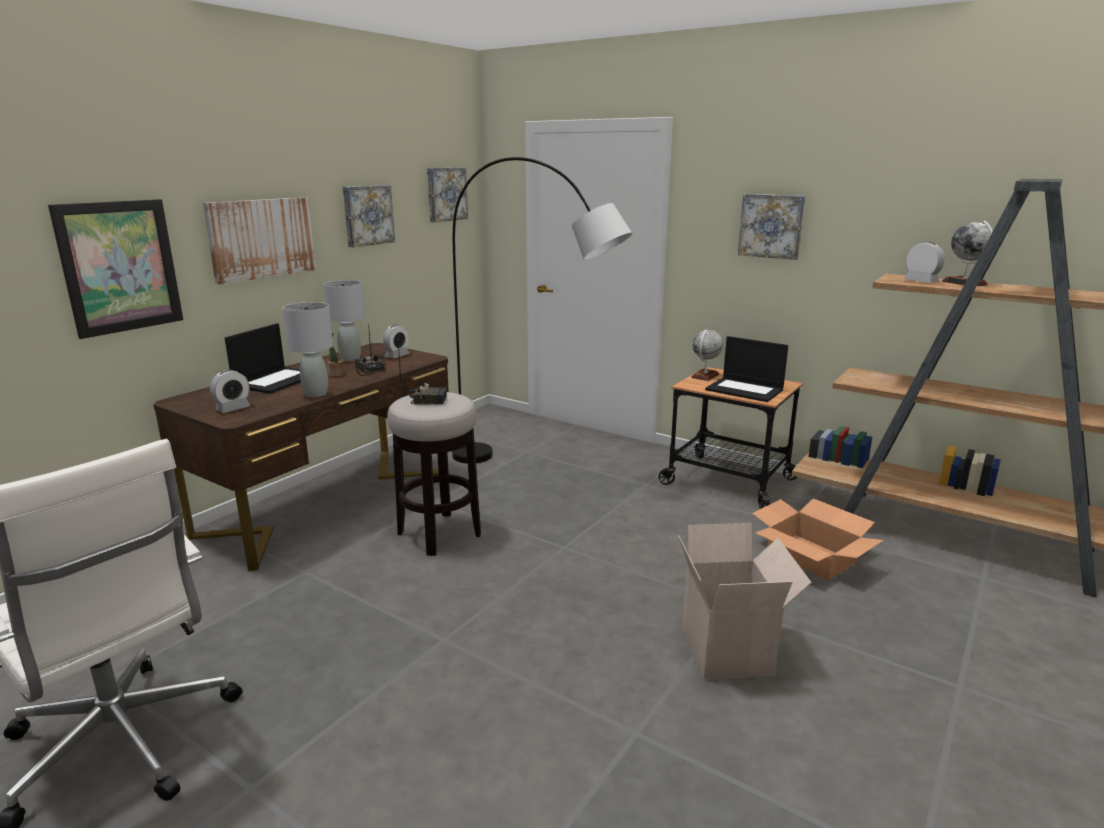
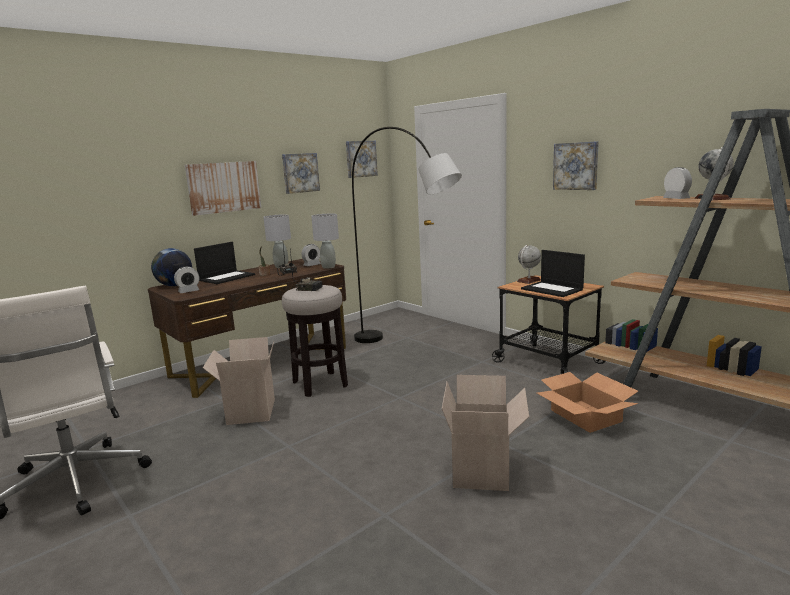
camera: 15 degrees right, 5 degrees down
picture [48,199,183,339] -> none
grey table lamp [282,302,333,397] -> grey table lamp moved to [311,213,339,269]
none -> globe [151,248,192,286]
none -> cardboard box [203,337,275,425]

